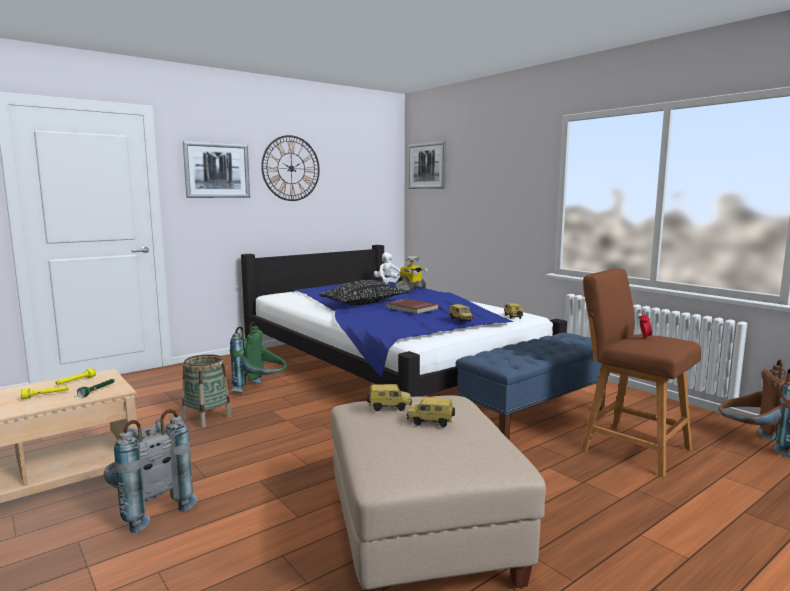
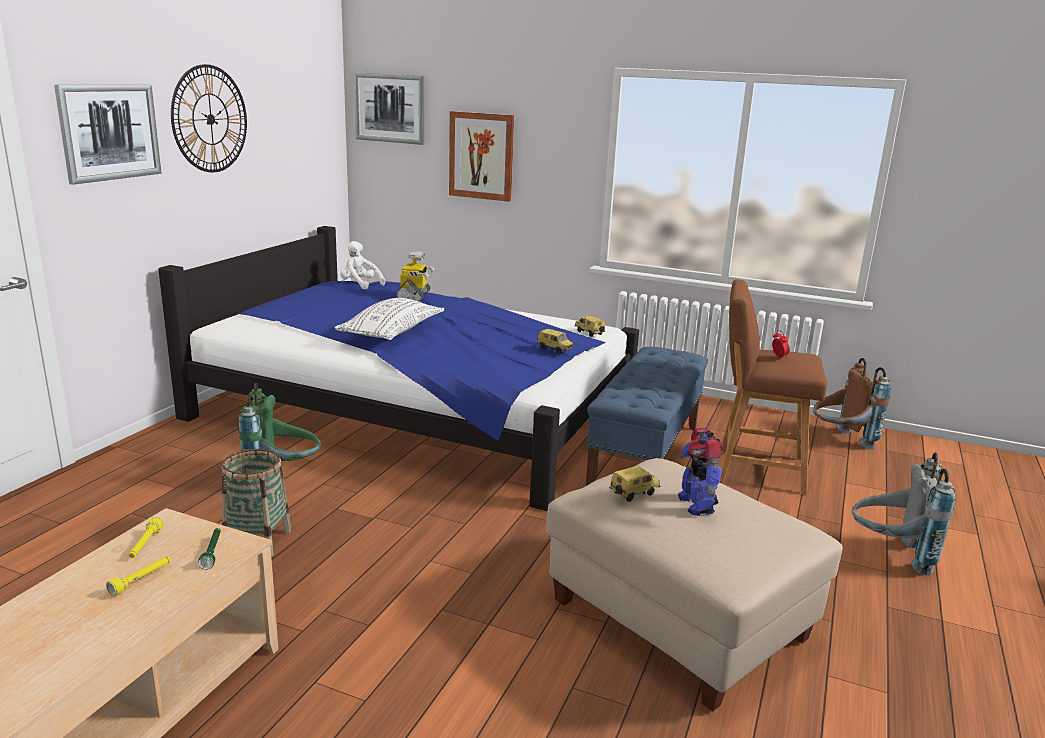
camera: 30 degrees left, 10 degrees up
grey backpack [104,409,197,533] -> grey backpack moved to [852,453,956,575]
black pillow [319,280,408,305] -> white pillow [334,298,444,340]
red book [386,299,439,314] -> none
toy car [407,397,455,428] -> toy robot [678,428,723,516]
none -> picture [449,111,514,202]

